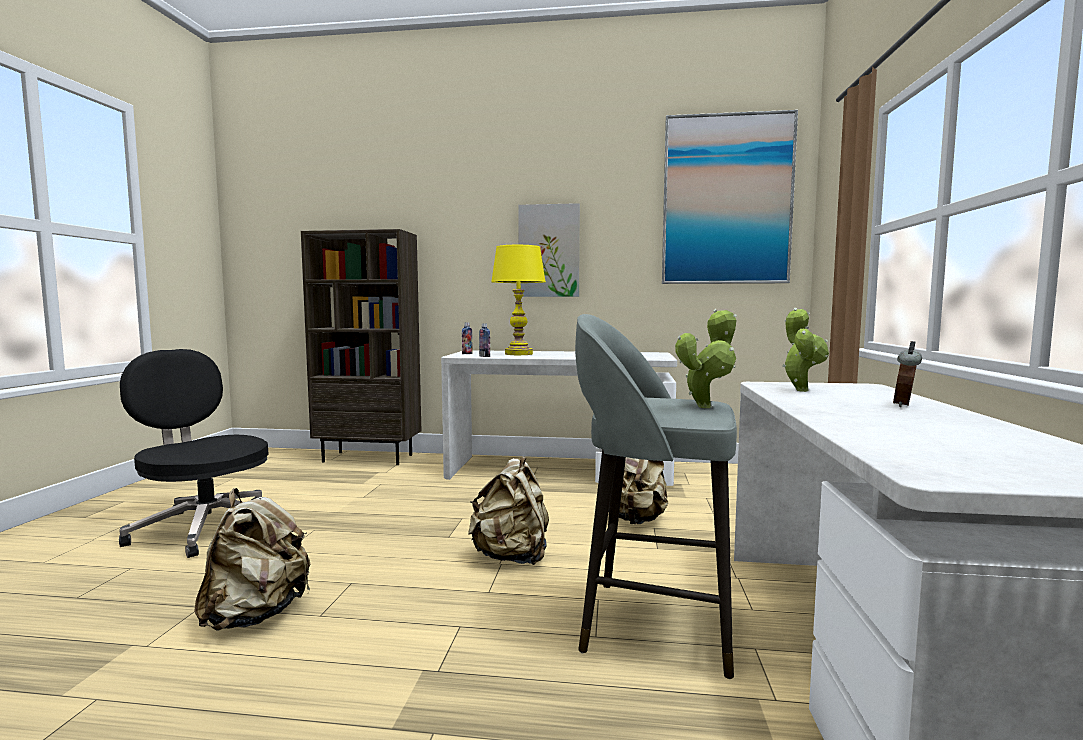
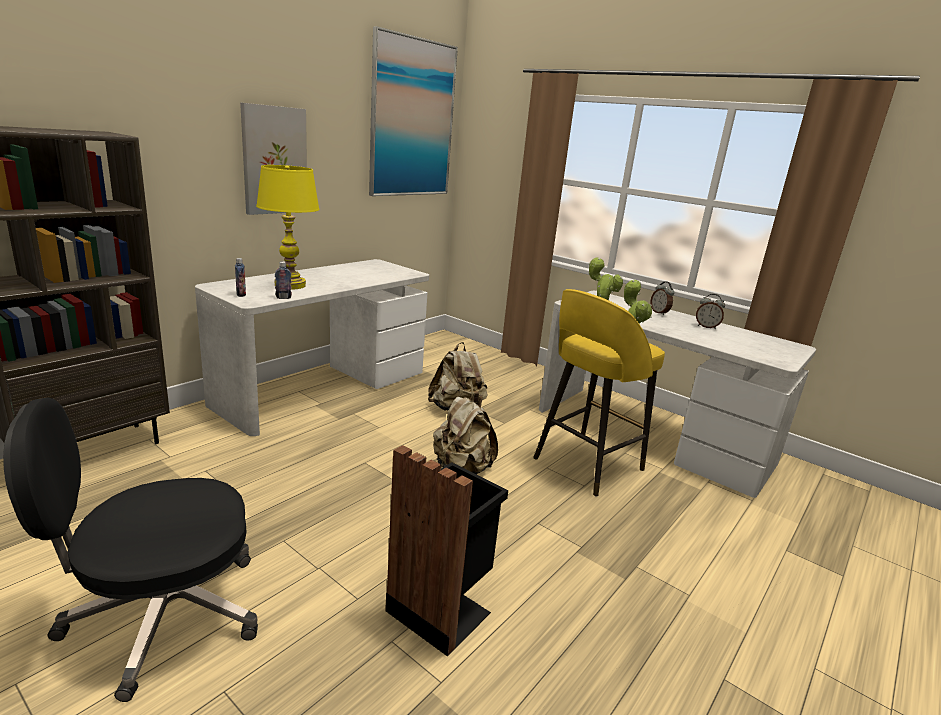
camera: 60 degrees left, 15 degrees up
beige backpack [194,488,310,631] -> black trash can [385,445,508,657]
grey stool [575,314,737,679] -> yellow stool [533,289,665,496]
none -> alarm clock [696,294,725,329]

